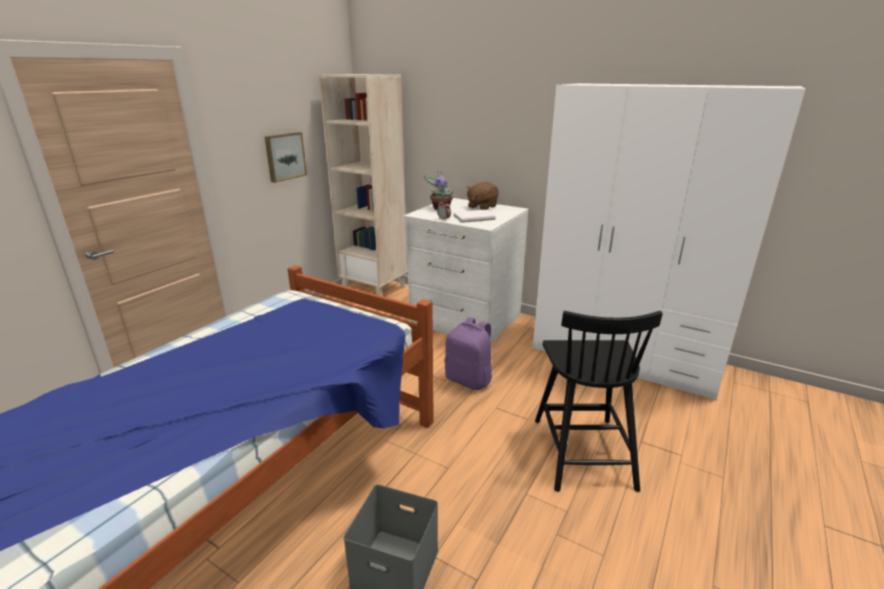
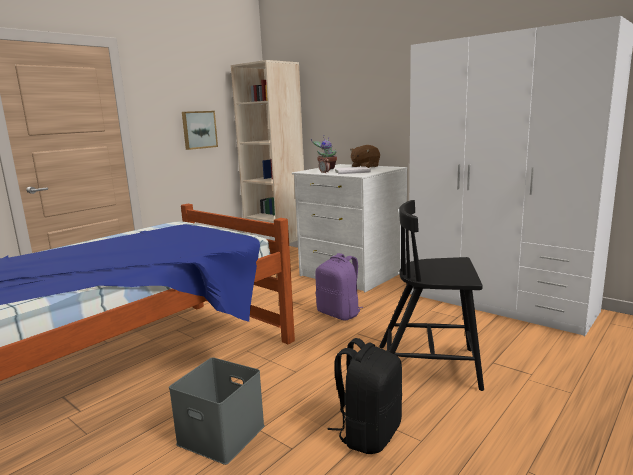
camera: 10 degrees right, 10 degrees down
black chair [535,311,663,492] -> black chair turned 90 degrees clockwise [379,200,484,391]
none -> black backpack [327,338,402,454]

